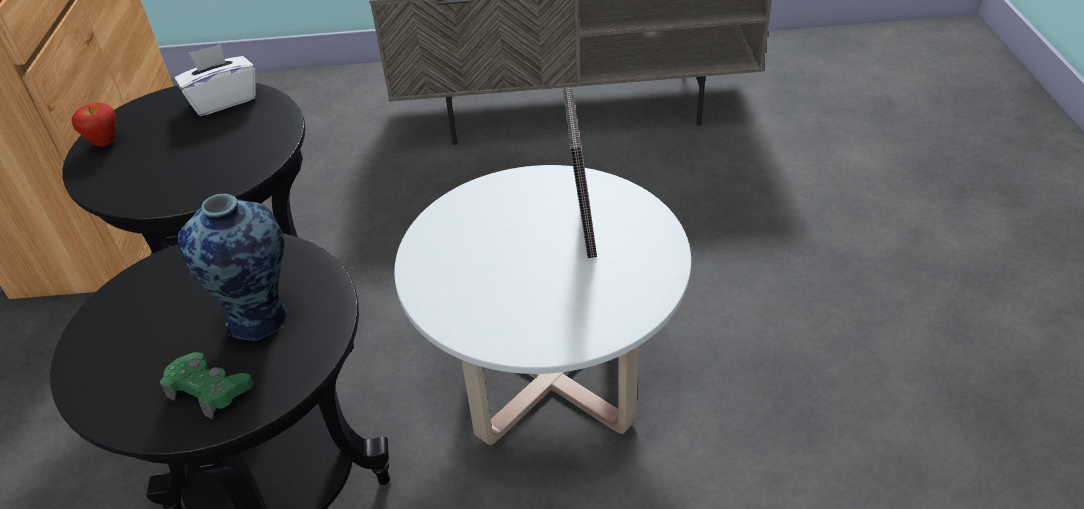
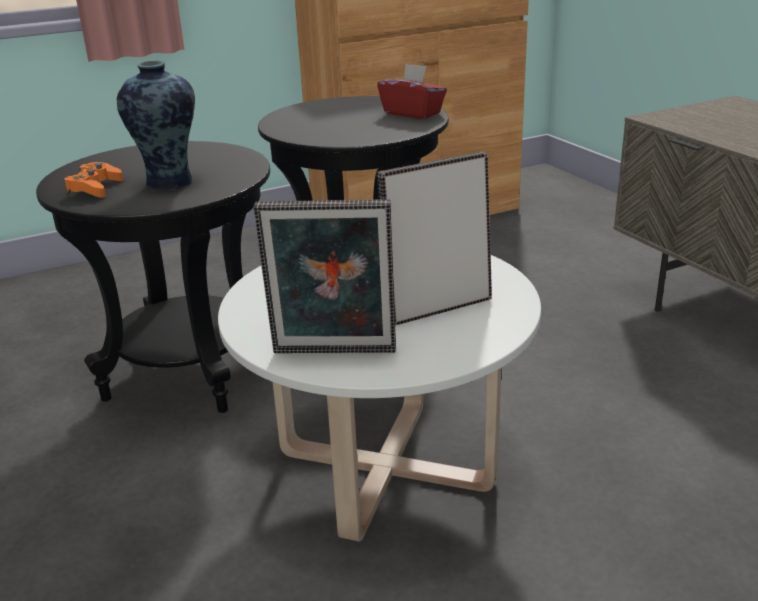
camera: 65 degrees right, 15 degrees down
apple [72,103,116,147] -> none
green game controller [160,352,254,419] -> orange game controller [64,162,123,198]
white tissue box [175,43,256,116] -> red tissue box [377,63,447,119]
none -> picture frame [253,199,396,353]

